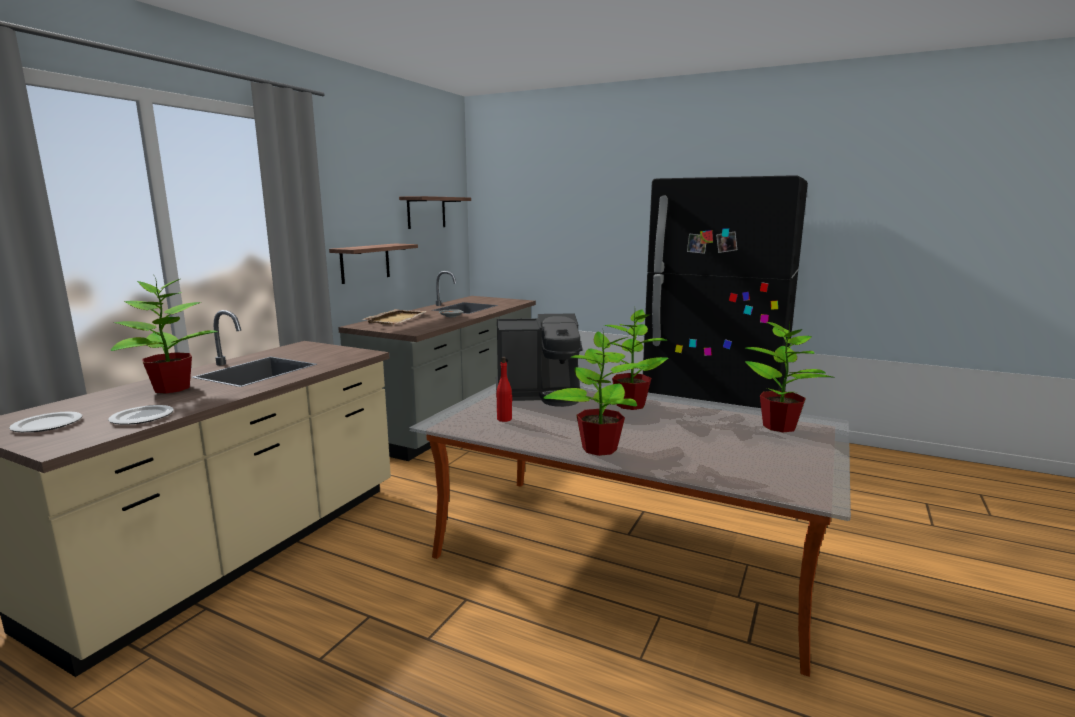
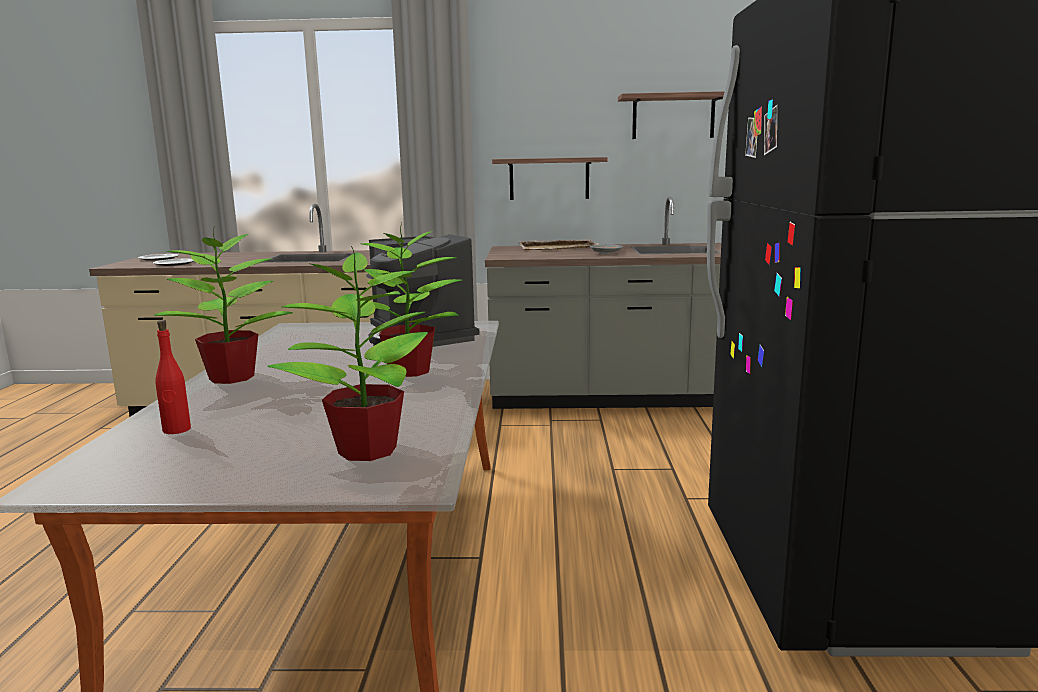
camera: 65 degrees right, 0 degrees up
potted plant [111,278,218,393] -> none
red bottle [497,357,512,422] -> red bottle moved to [155,320,191,434]

